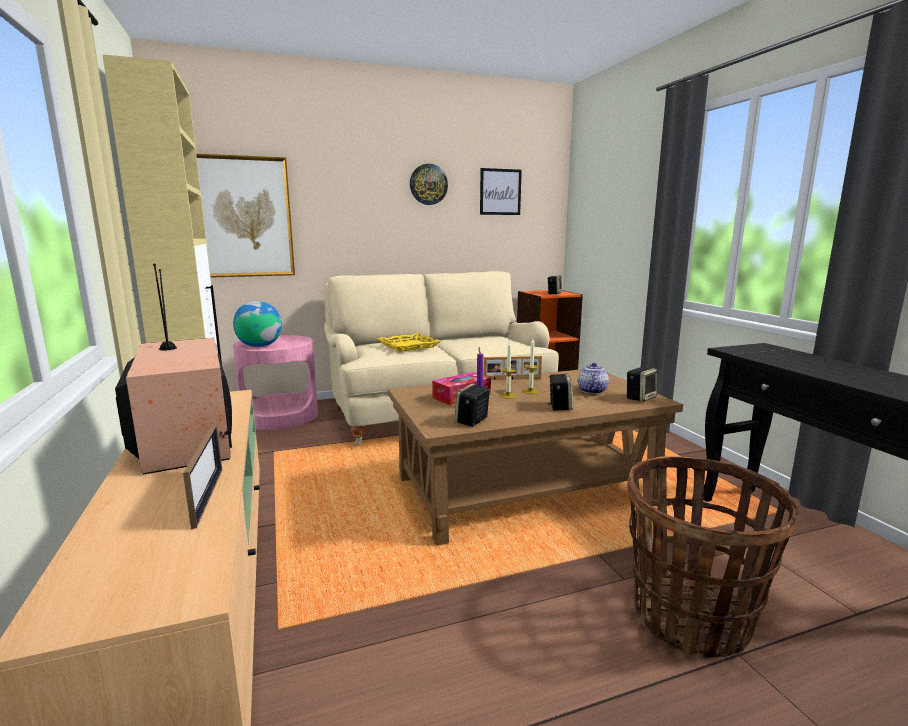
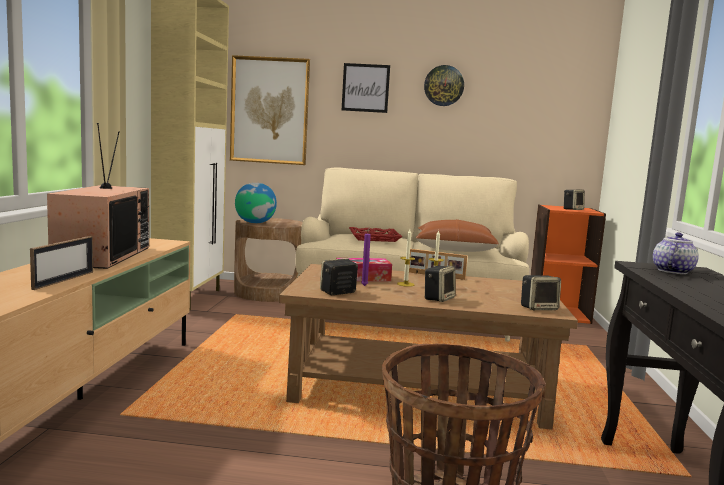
camera: 25 degrees right, 5 degrees down
pink side table [233,335,318,430] -> brown side table [234,218,303,302]
yellow tray [377,333,441,352] -> red tray [349,227,403,242]
picture [480,168,522,215] -> picture moved to [342,63,390,113]
teapot [578,363,609,394] -> teapot moved to [653,232,699,274]
none -> brown pillow [416,219,499,252]

